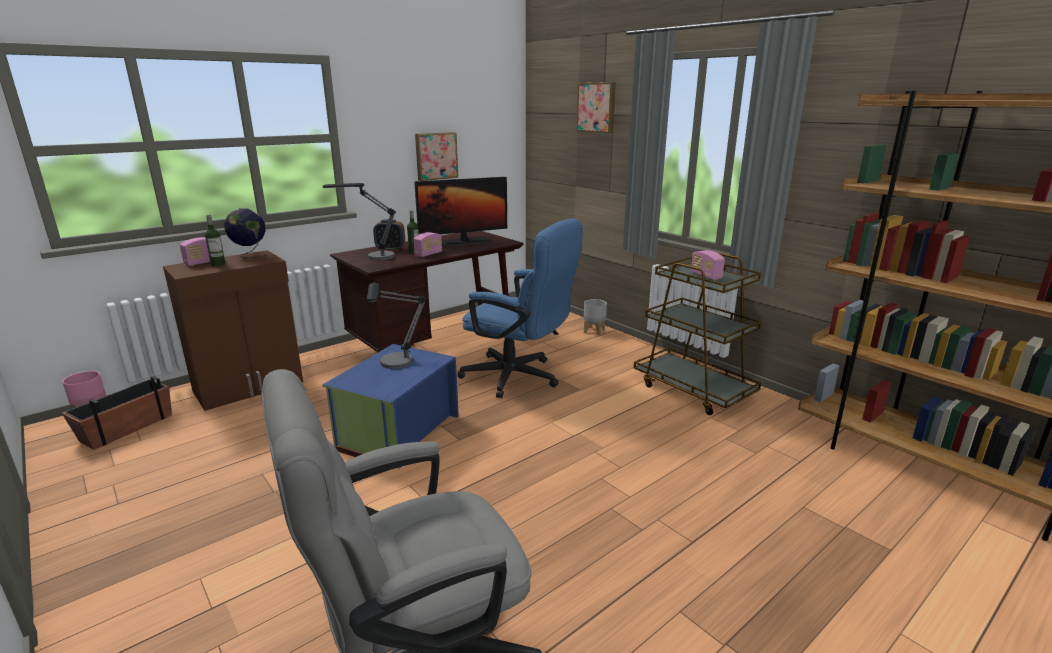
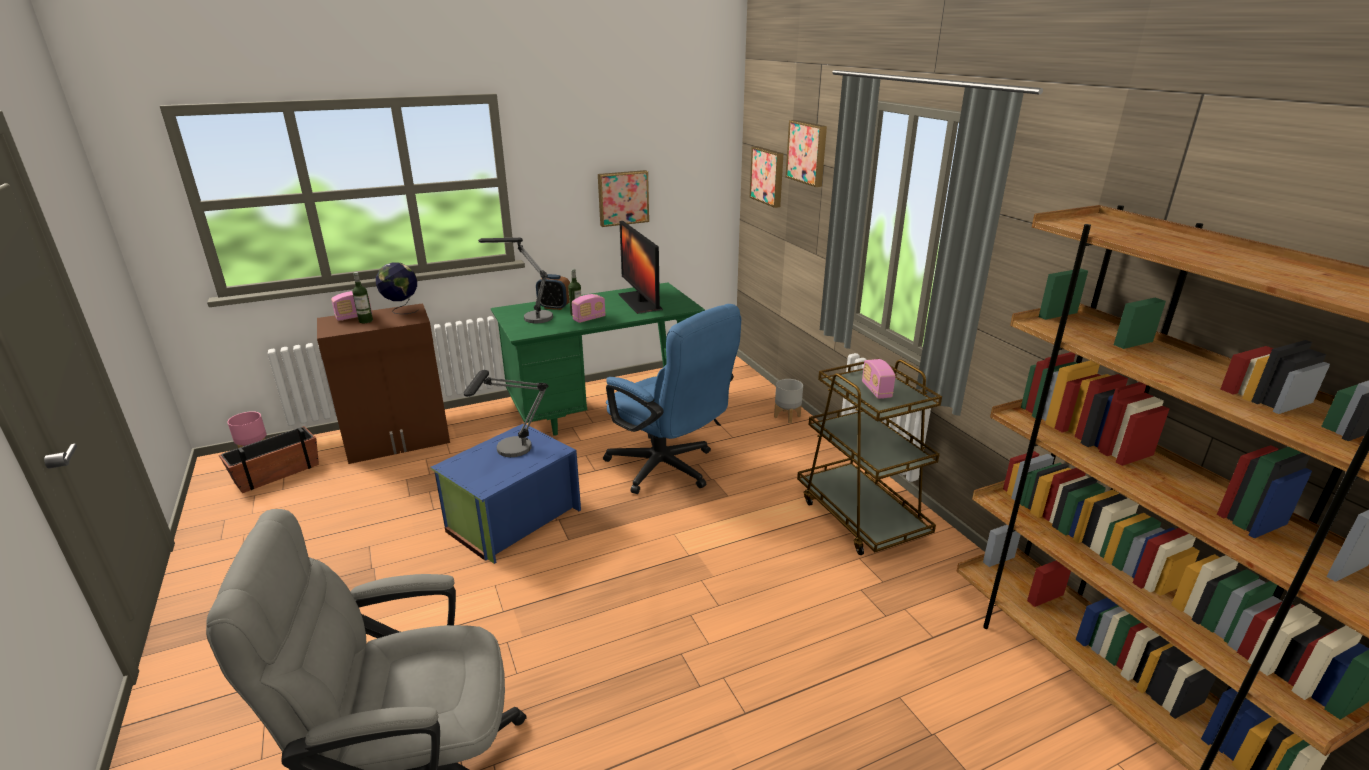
camera: 15 degrees right, 5 degrees up
brown desk [330,231,524,352] -> green desk [491,283,705,436]
monitor [414,177,507,247] -> monitor turned 75 degrees clockwise [619,221,663,314]
none -> picture [750,146,783,208]

